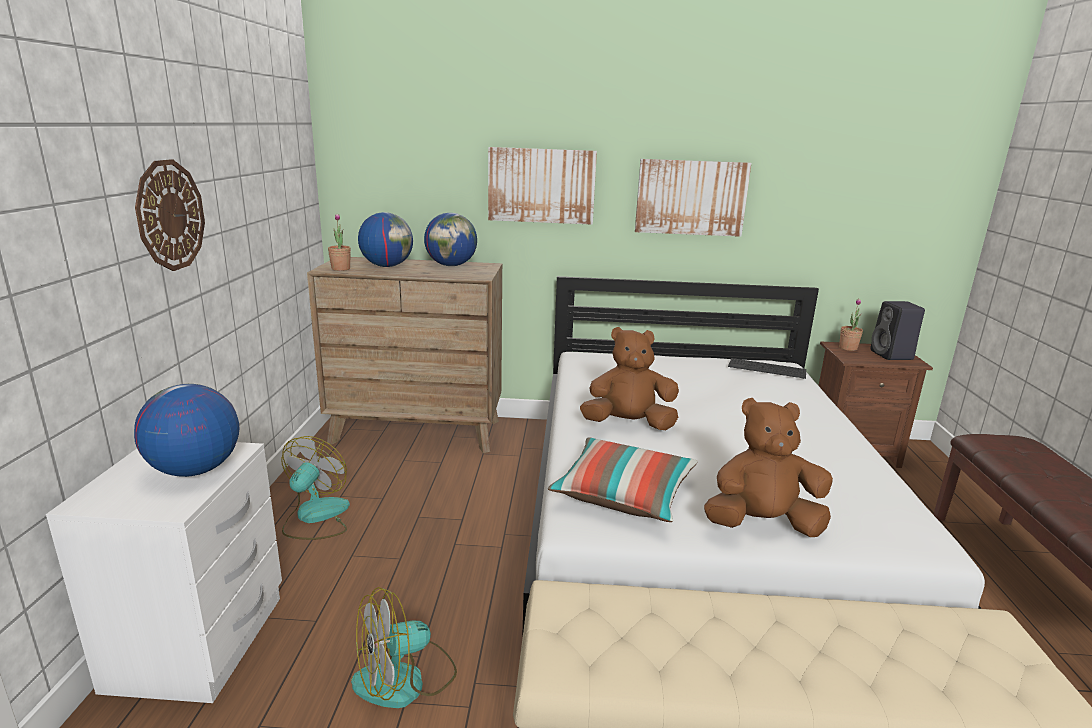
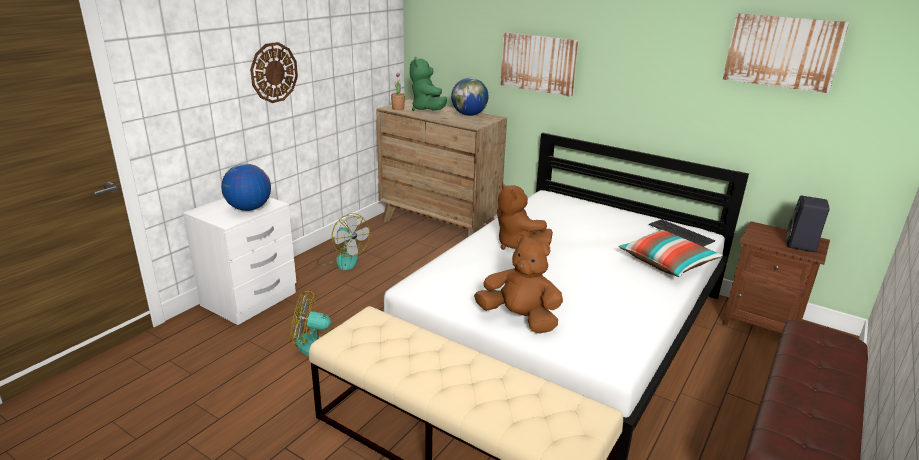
camera: 30 degrees right, 5 degrees up
fan [281,436,350,540] -> fan turned 90 degrees clockwise [317,213,370,270]
globe [358,212,413,267] -> green plush toy [410,57,447,111]
pillow [548,437,698,522] -> pillow moved to [619,229,723,277]
brown plush toy [580,327,679,430] -> brown plush toy turned 150 degrees counterclockwise [497,183,553,250]
picture [635,159,751,237] -> picture moved to [723,13,850,93]
potted plant [839,299,863,351] -> none

